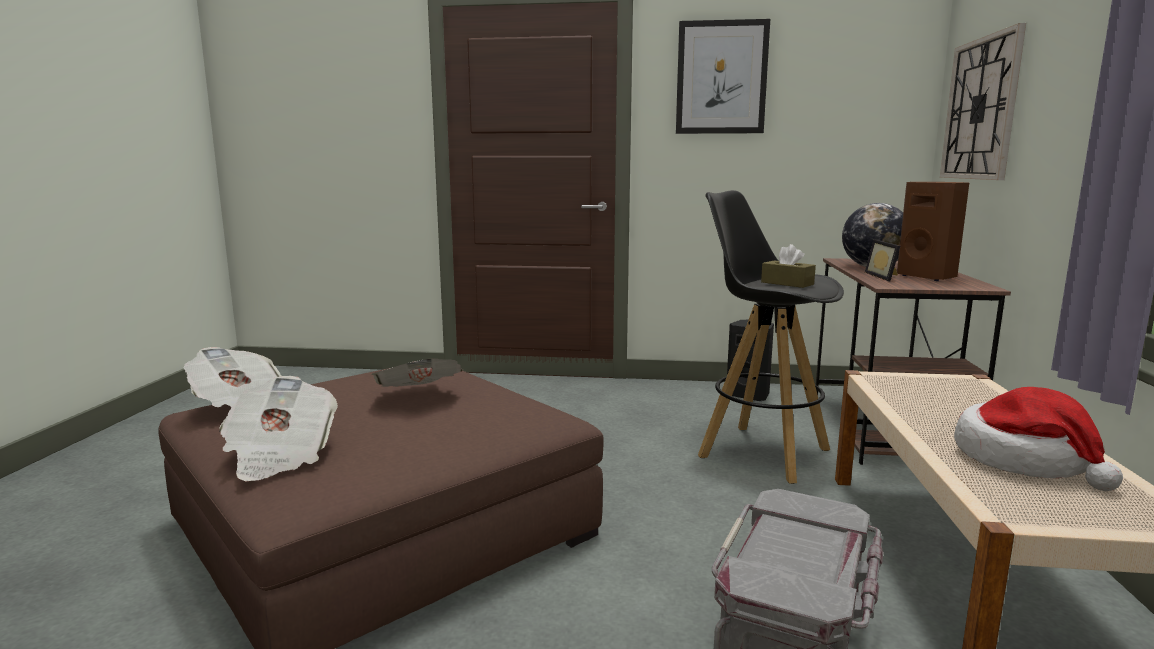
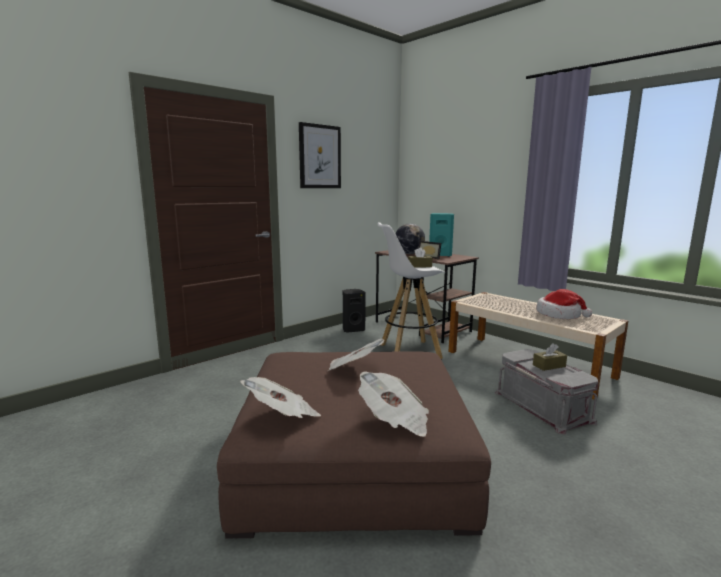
camera: 50 degrees left, 0 degrees up
black stool [698,190,844,484] -> white stool [378,222,445,359]
brown speaker [897,182,969,281] -> turquoise speaker [429,213,454,257]
wall clock [940,23,1026,180] -> none
none -> brown tissue box [533,343,567,371]

